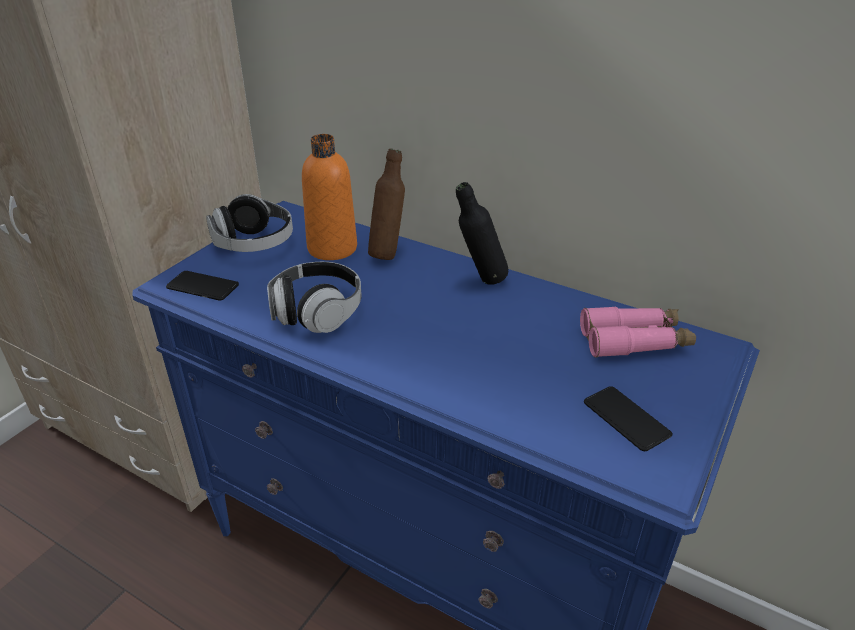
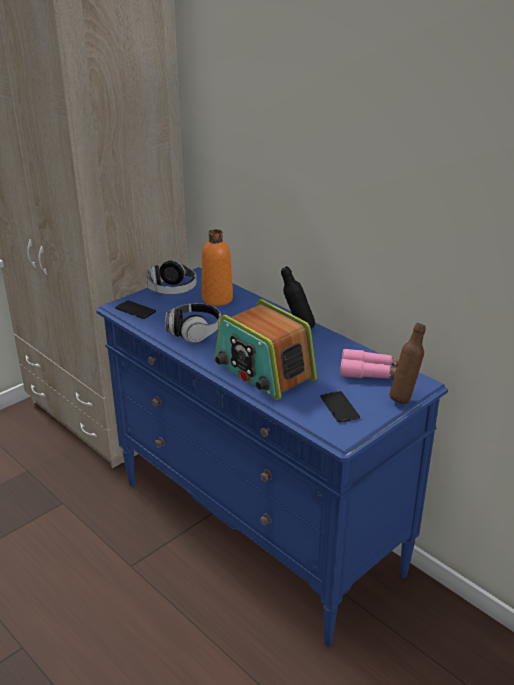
camera: 15 degrees right, 5 degrees down
brown bottle [368,149,405,260] -> brown bottle moved to [389,323,425,404]
none -> radio [214,299,317,400]

